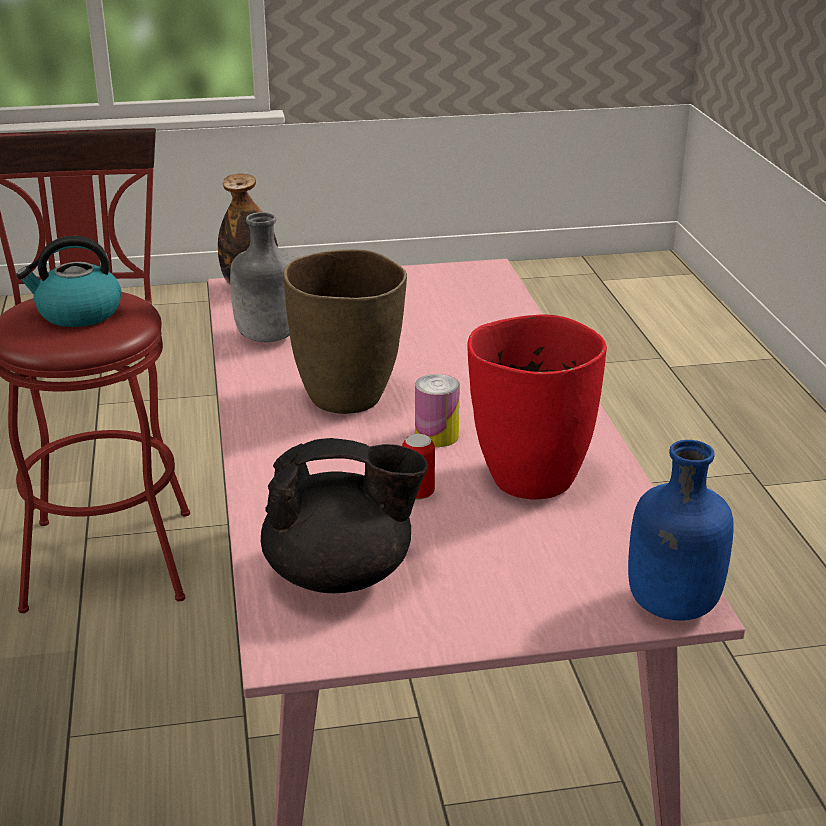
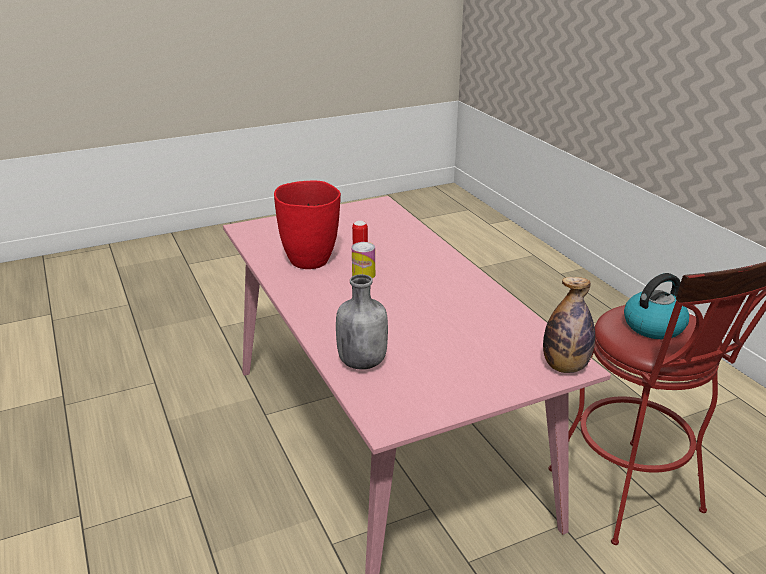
camera: 165 degrees right, 0 degrees up
grey bottle [230,212,295,342] -> grey bottle moved to [336,274,388,369]
black teapot [261,438,428,593] -> none
brown vase [283,249,407,414] -> none
blue bottle [628,440,734,620] -> none

